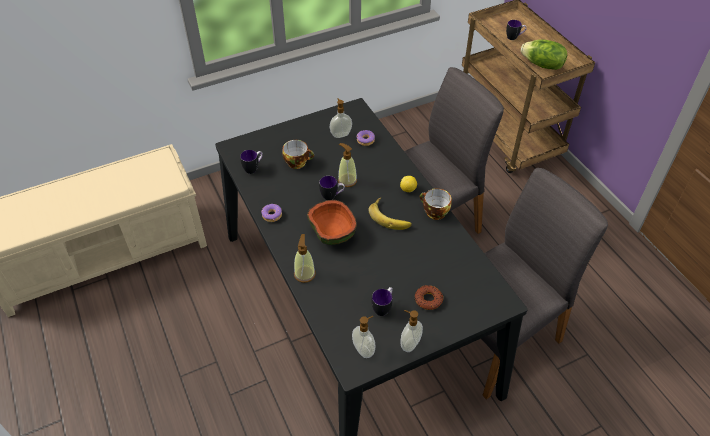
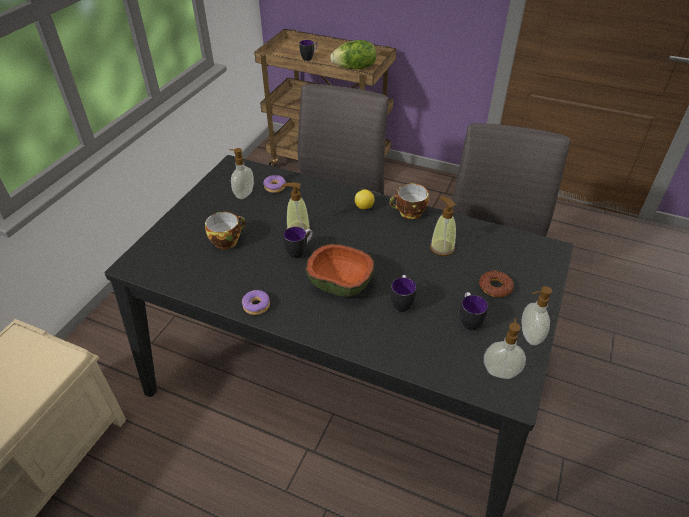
camera: 40 degrees left, 5 degrees down
mug [240,150,263,174] -> mug moved to [390,275,416,312]
soap dispenser [294,234,316,283] -> soap dispenser moved to [430,196,456,256]
banana [368,197,412,230] -> none

